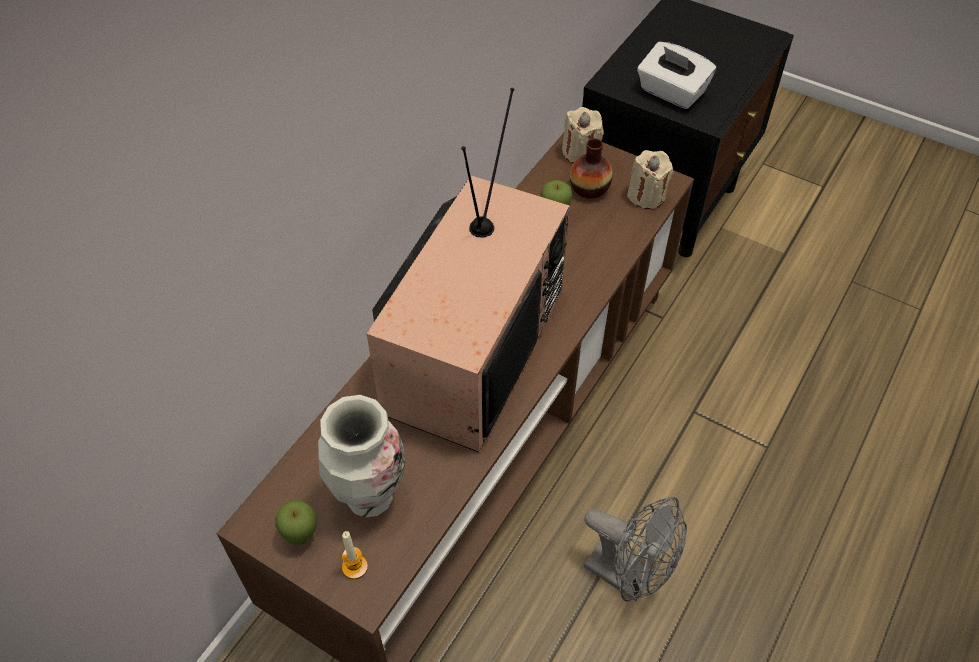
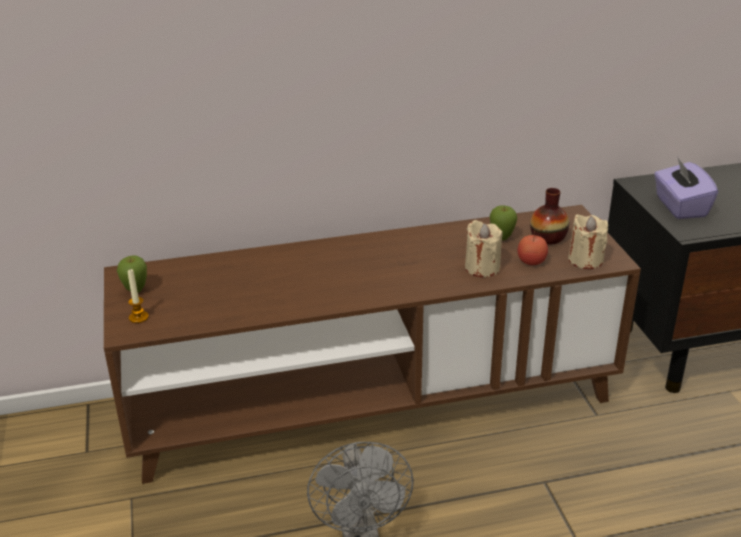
camera: 45 degrees right, 20 degrees down
vase [318,395,405,518] -> none
television [367,88,570,452] -> none
beige candle [562,107,604,163] -> beige candle moved to [465,220,503,277]
white tissue box [637,42,716,109] -> purple tissue box [654,158,718,219]
none -> apple [518,230,548,265]

